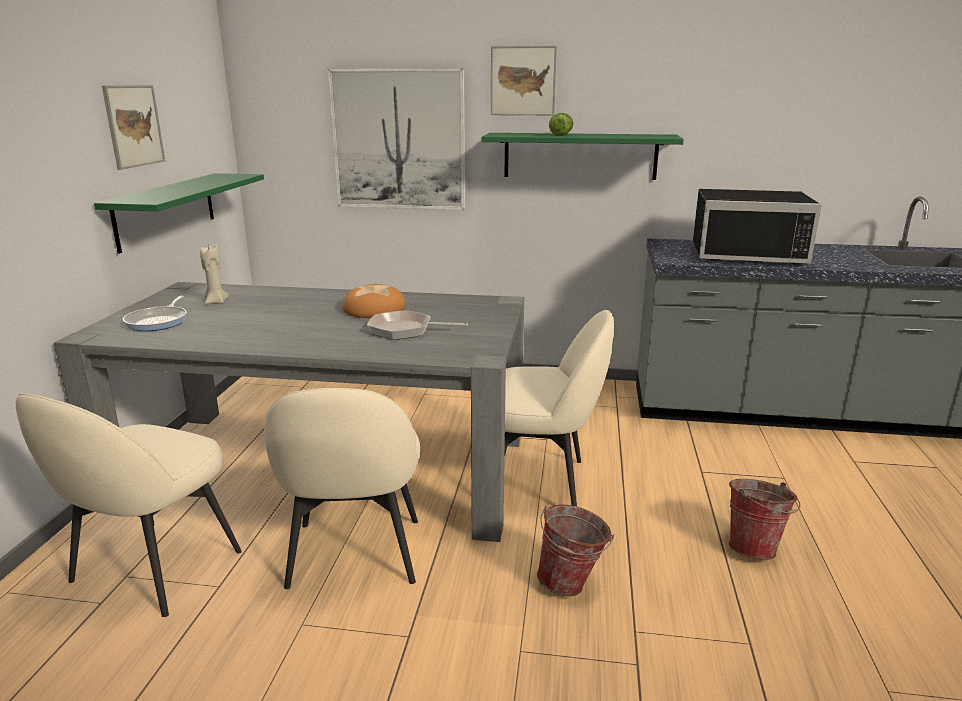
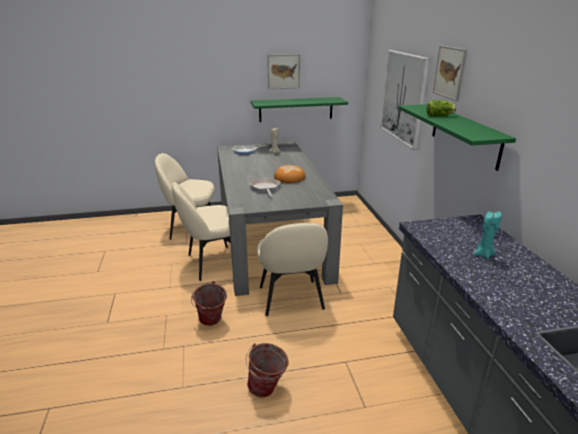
camera: 70 degrees right, 5 degrees up
black microwave [693,189,822,264] -> turquoise candle [473,211,502,259]

